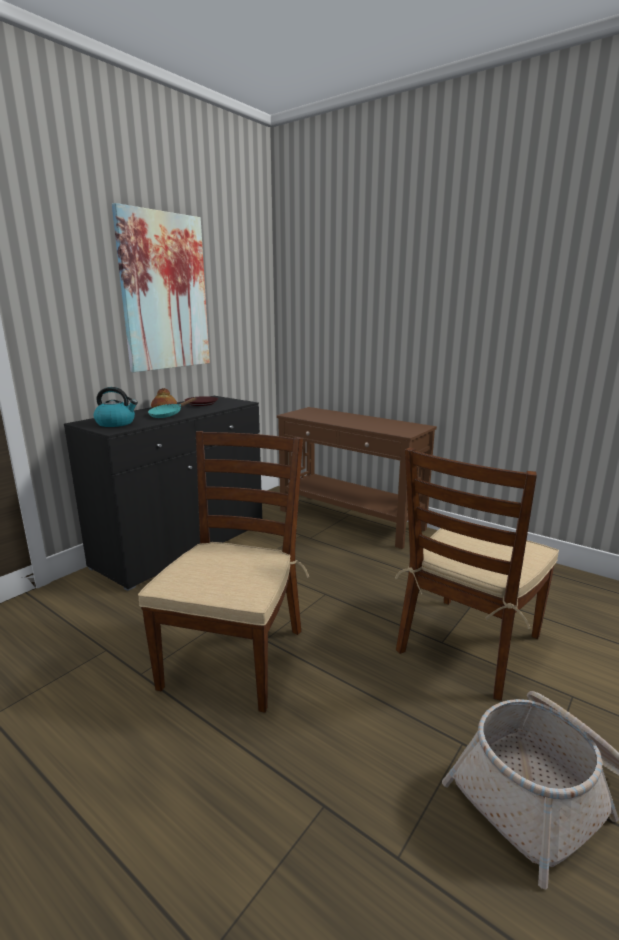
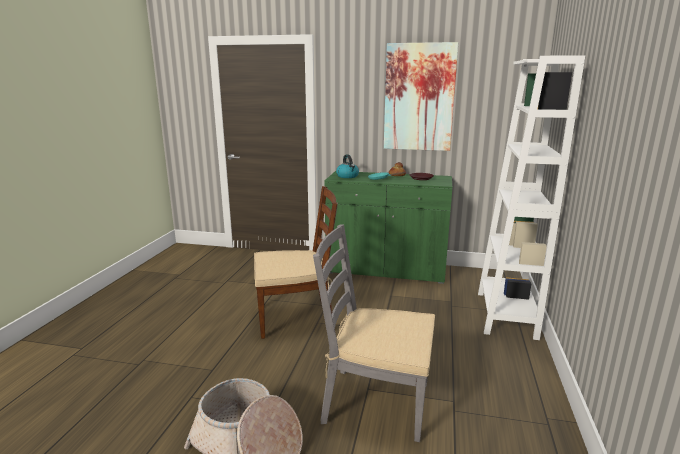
camera: 65 degrees right, 0 degrees up
black cabinet [64,396,262,591] -> green cabinet [325,171,452,284]
brown console table [277,407,437,549] -> white bookcase [478,55,585,340]
brown chair [395,447,559,701] -> grey chair [313,225,435,442]

